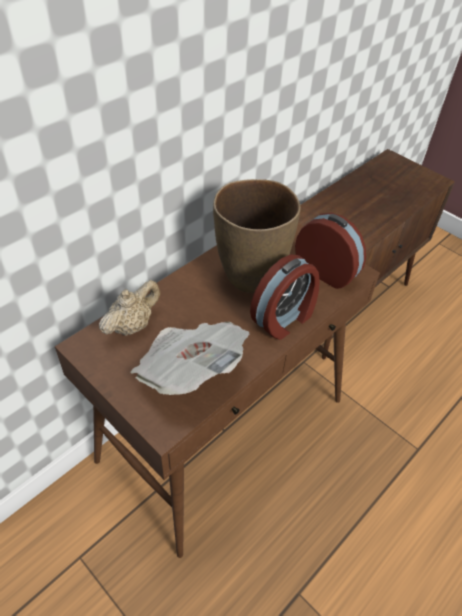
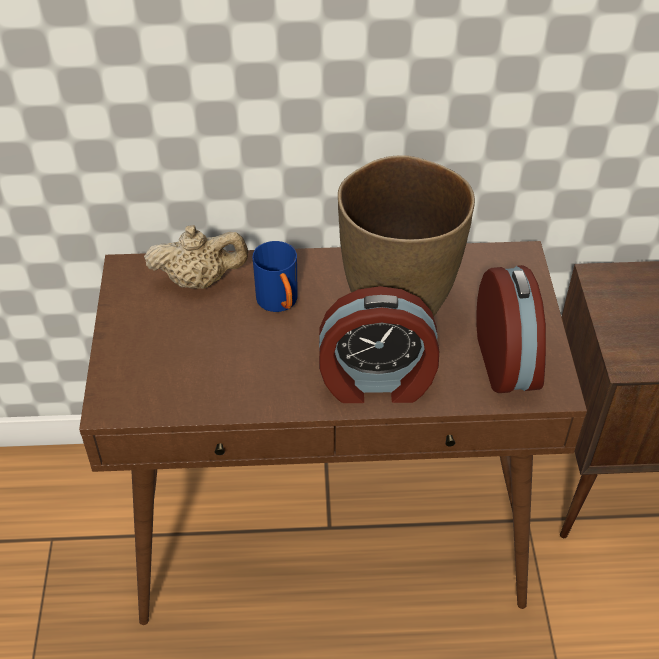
camera: 45 degrees right, 0 degrees up
newspaper [131,322,250,395] -> none
none -> blue mug [253,241,298,312]

